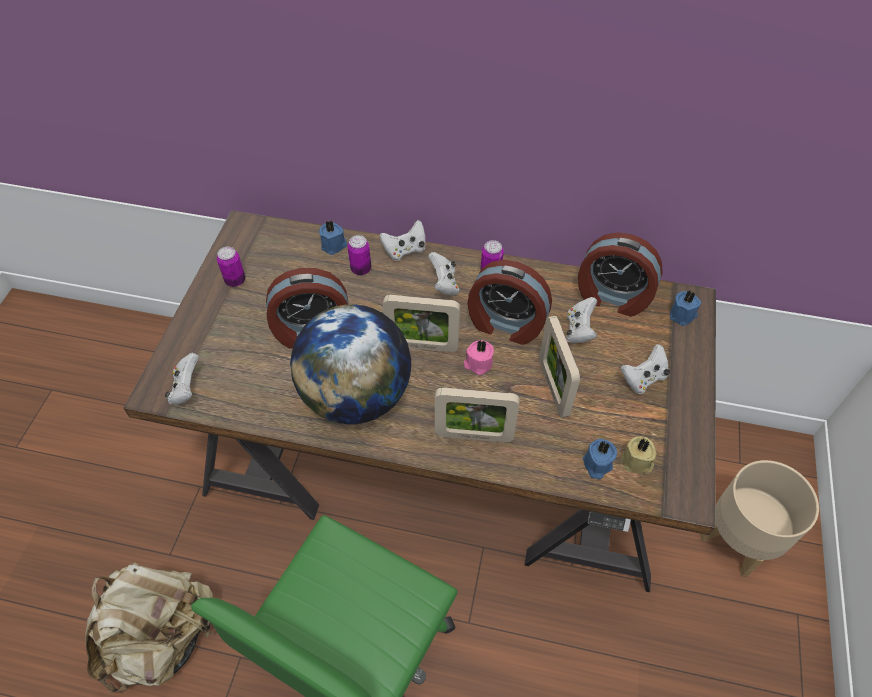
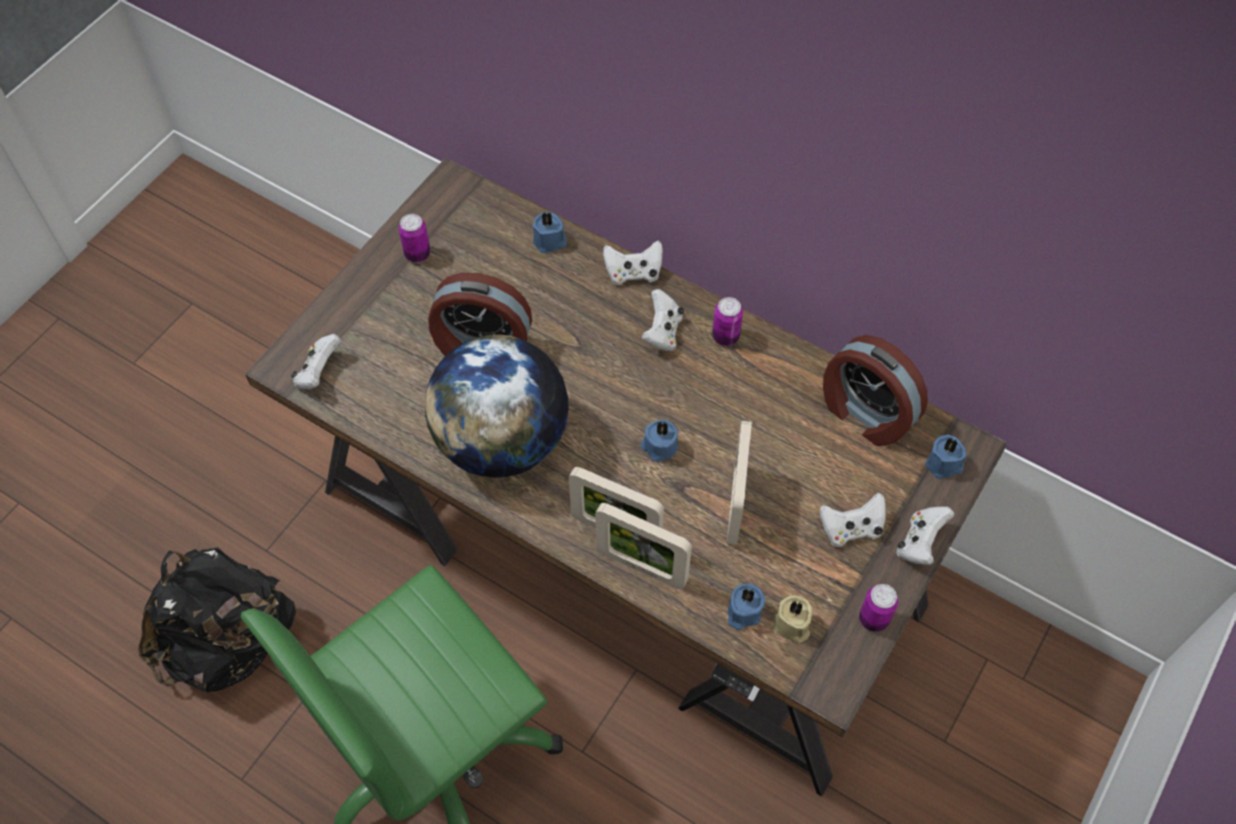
camera: 20 degrees right, 5 degrees up
beige backpack [85,563,213,693] -> black backpack [138,547,296,692]
can [347,235,371,275] -> can moved to [859,584,898,632]
picture frame [383,295,460,352] -> picture frame moved to [595,503,692,589]
pink candle [464,339,494,375] -> blue candle [641,420,679,462]
alarm clock [468,260,552,345] -> none
white game controller [566,297,597,343] -> white game controller moved to [896,507,954,565]
beige planter [701,460,819,577] -> none

